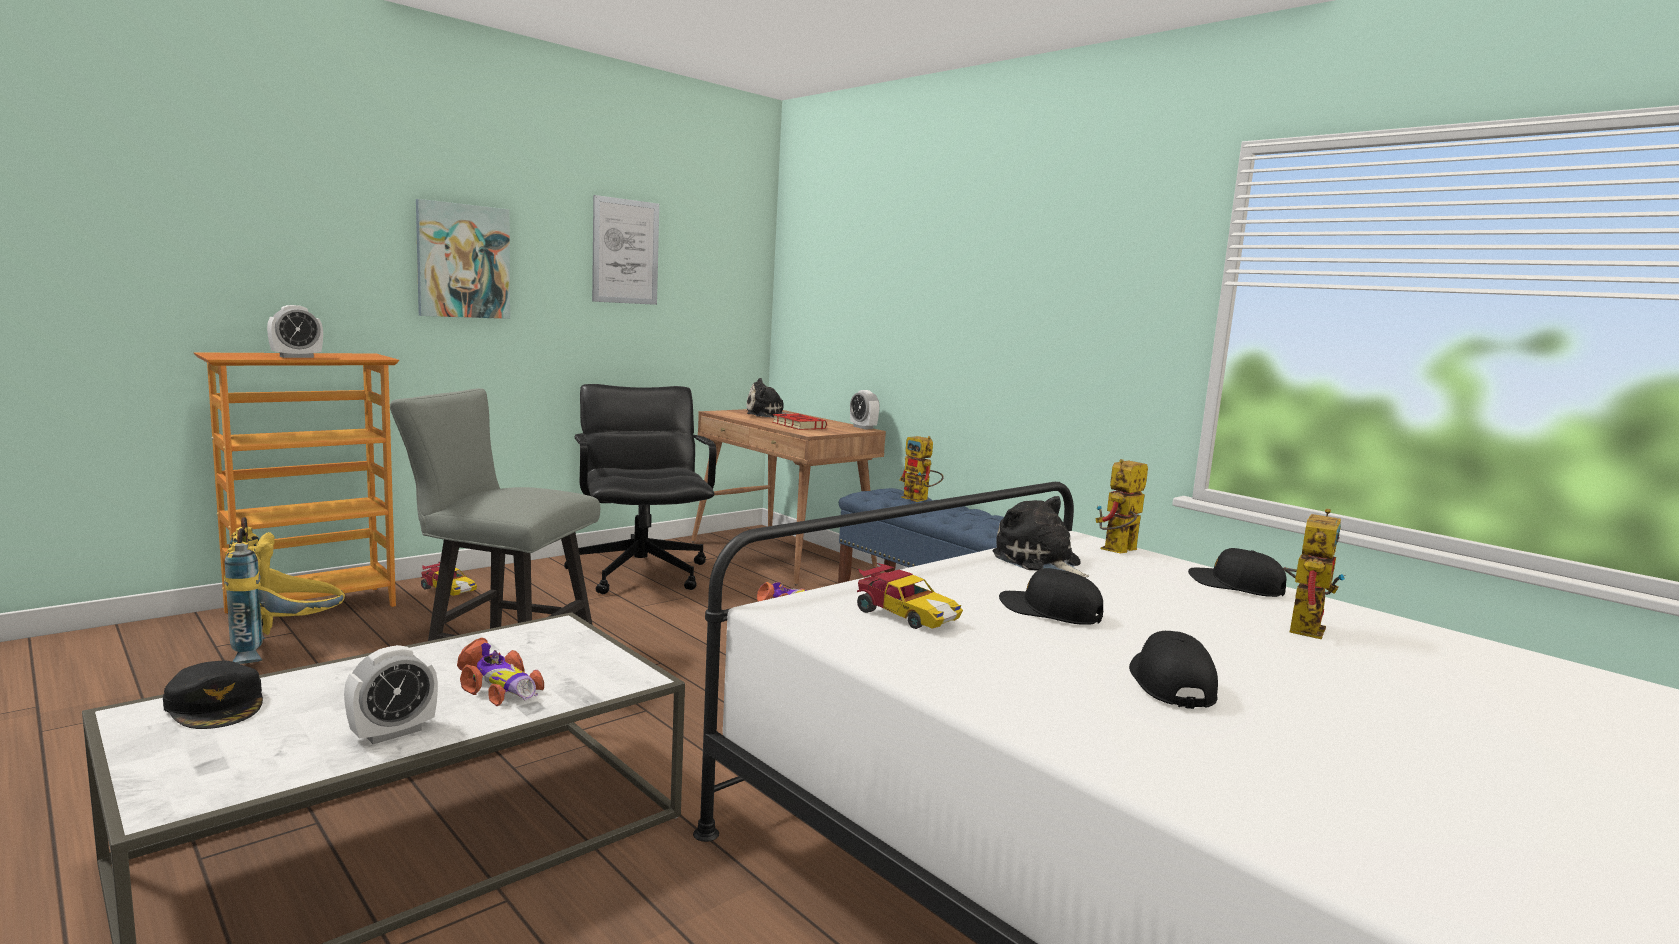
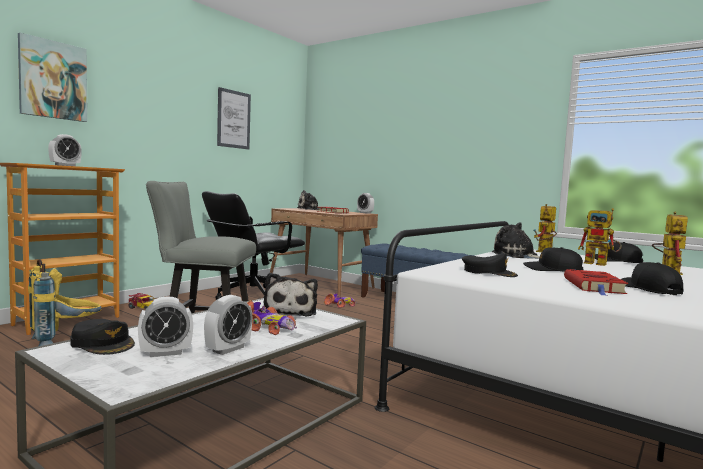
camera: 10 degrees left, 5 degrees down
picture [416,199,510,319] -> picture moved to [18,33,87,122]
black office chair [564,384,716,594] -> black office chair turned 105 degrees counterclockwise [202,191,305,300]
toy car [857,563,963,629] -> black cap [462,253,518,277]
toy robot [899,436,944,502] -> toy robot moved to [578,208,622,266]
none -> alarm clock [138,297,193,357]
none -> plush toy [264,273,318,316]
none -> red book [564,269,628,296]

